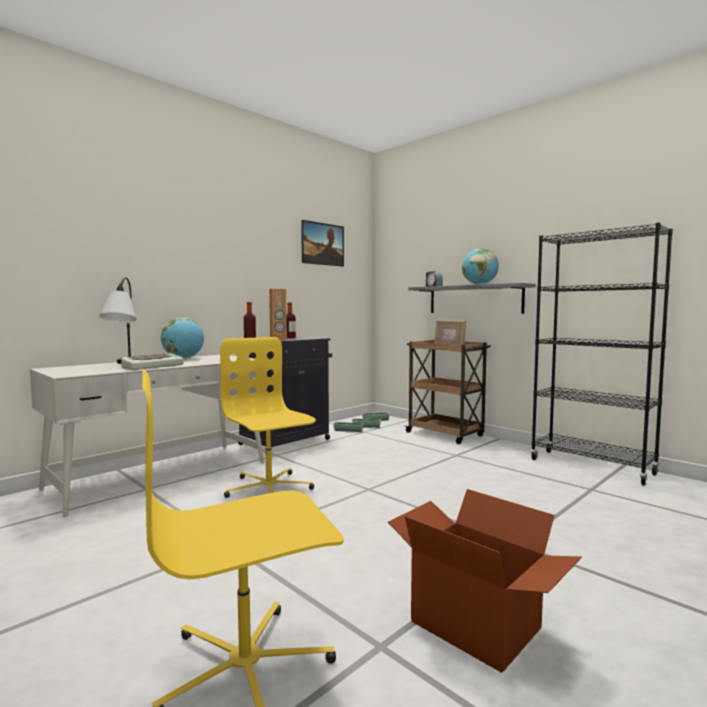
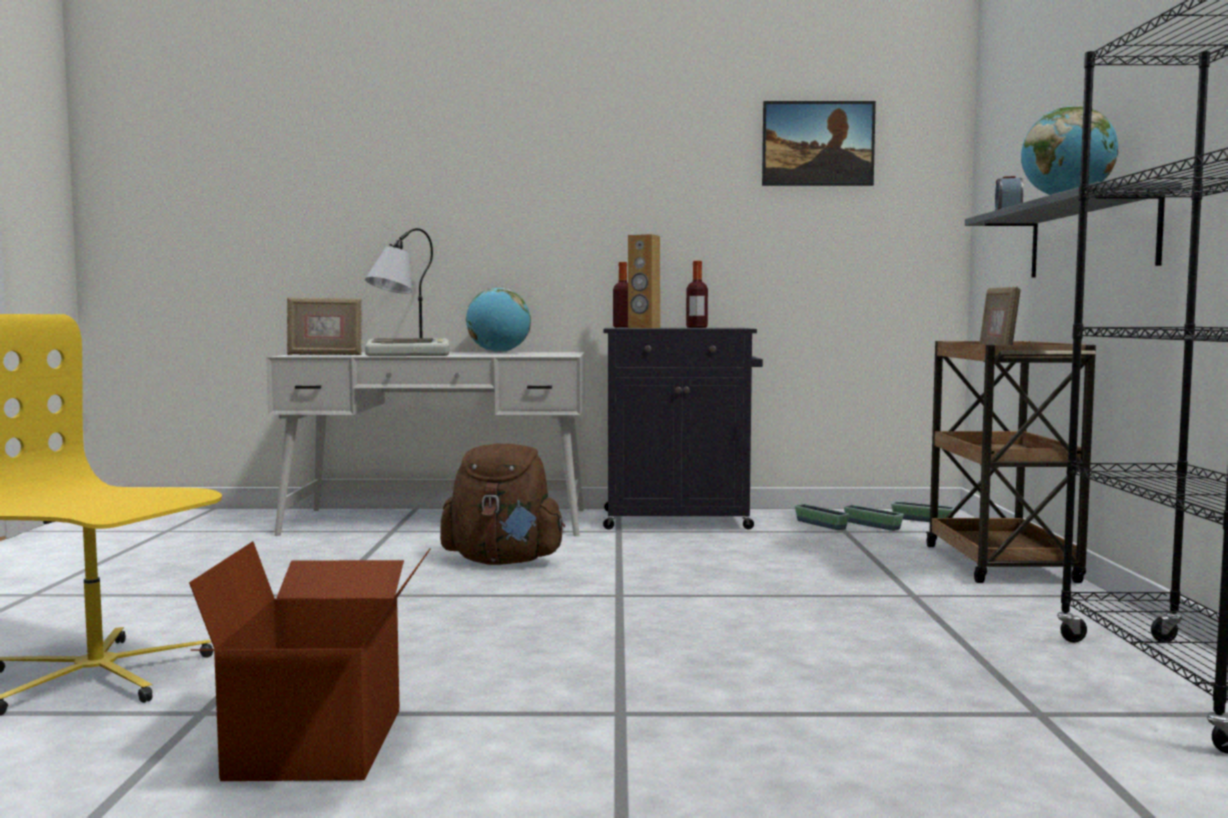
camera: 45 degrees right, 0 degrees up
yellow office chair [220,337,316,498] -> brown backpack [440,444,565,565]
none -> picture frame [287,297,362,355]

